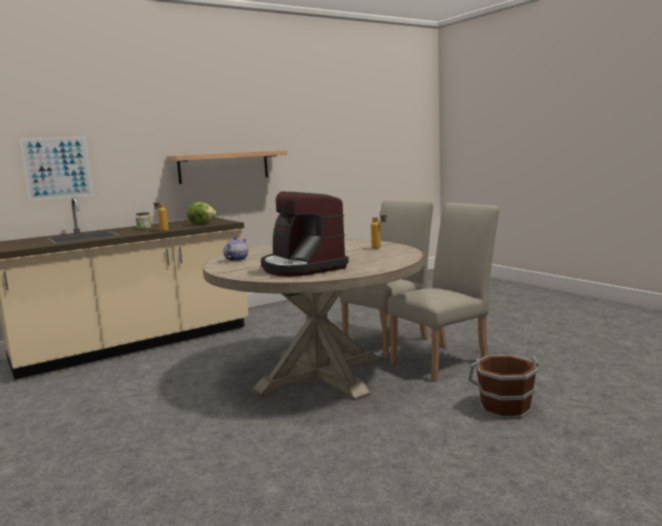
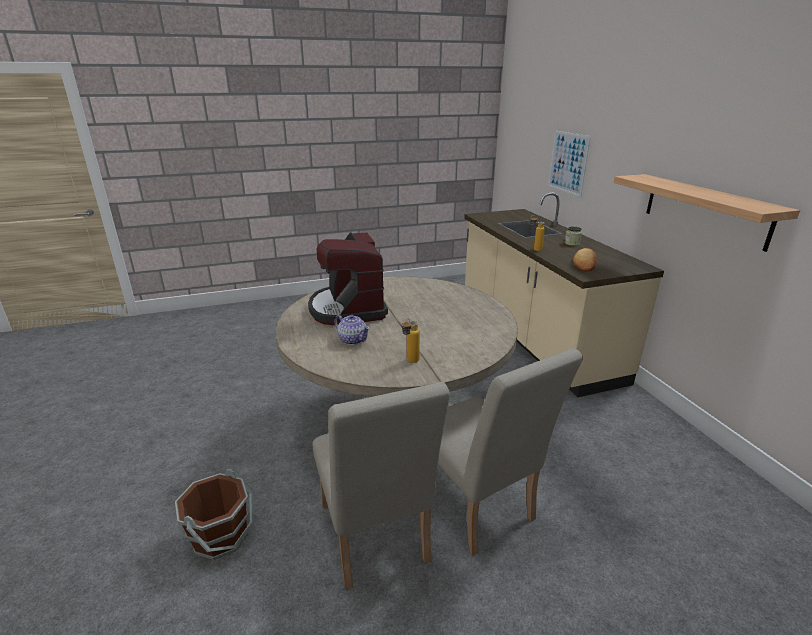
camera: 105 degrees right, 15 degrees up
lettuce [187,202,216,224] -> bread [573,248,597,272]
teapot [223,236,248,261] -> teapot moved to [334,314,370,345]
coffee machine [261,192,349,277] -> coffee machine turned 90 degrees counterclockwise [308,232,388,325]

